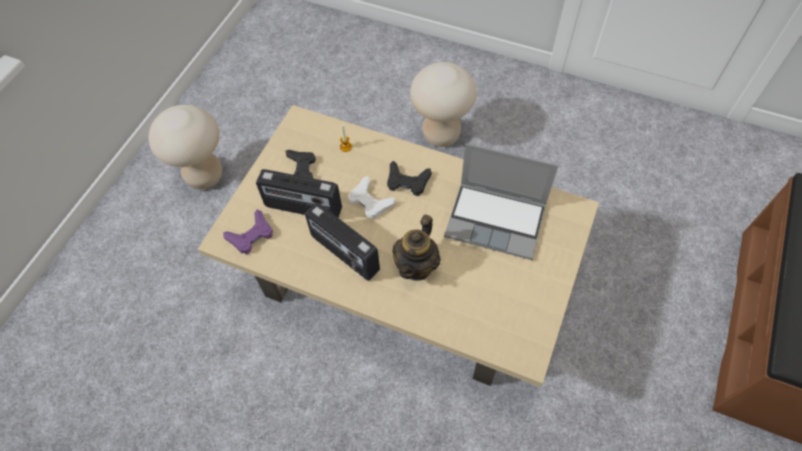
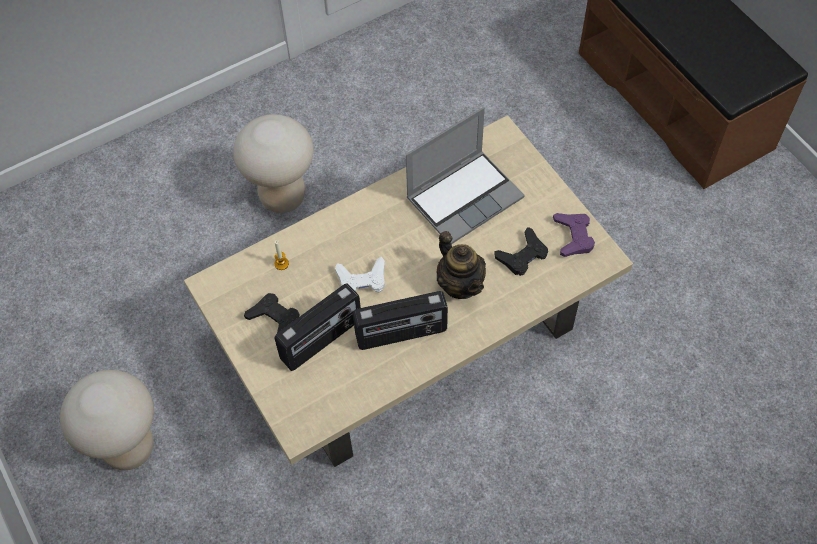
camera: 55 degrees left, 0 degrees up
purple game controller [223,209,273,254] -> purple game controller moved to [553,213,595,257]
black game controller [387,161,432,196] -> black game controller moved to [494,227,548,276]

